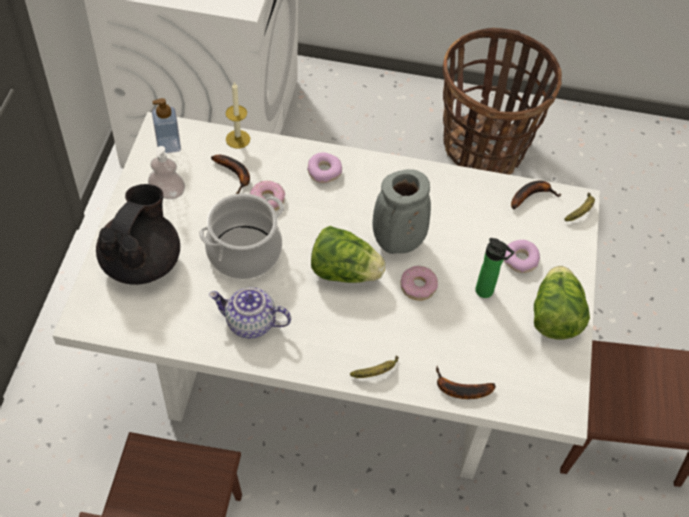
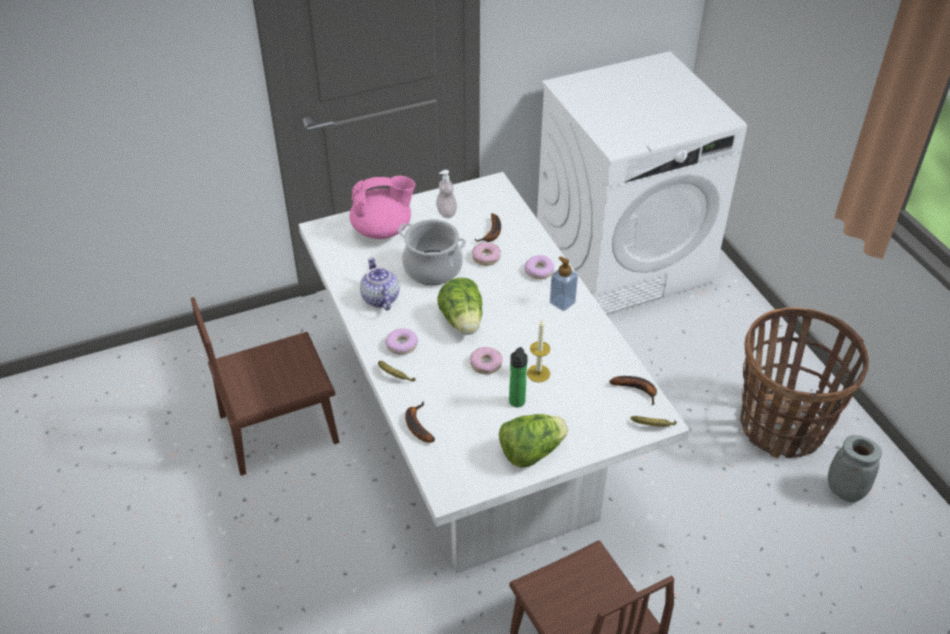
camera: 60 degrees right, 10 degrees down
black teapot [96,184,180,285] -> pink teapot [349,176,415,239]
soap dispenser [152,98,181,153] -> soap dispenser moved to [550,256,578,311]
candle [226,81,250,149] -> candle moved to [527,320,550,383]
grey vase [372,169,431,254] -> grey vase moved to [828,435,882,502]
donut [504,240,540,273] -> donut moved to [386,328,418,355]

